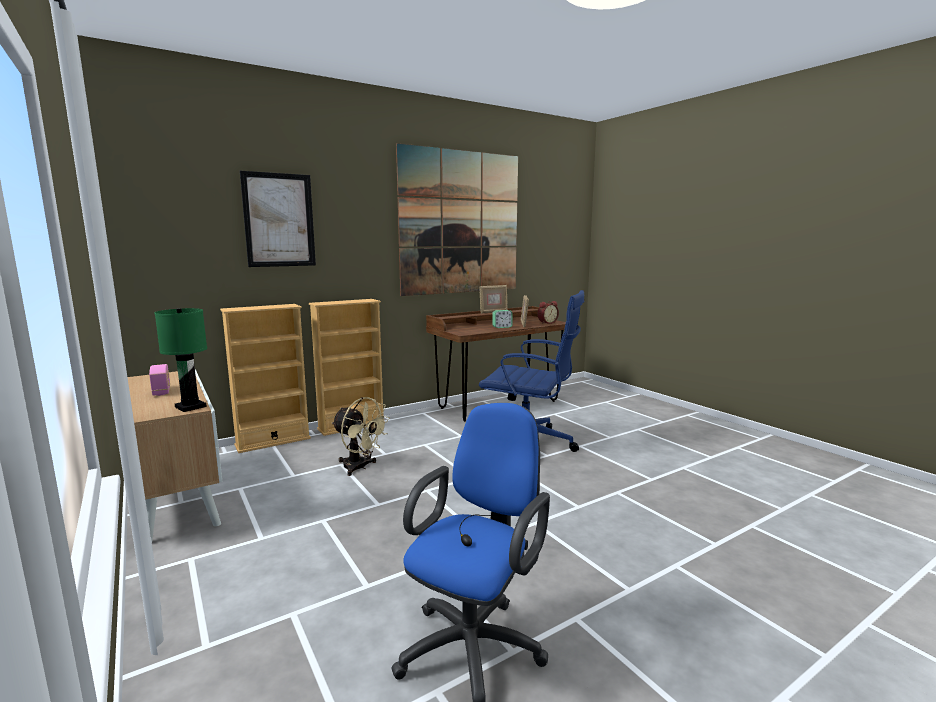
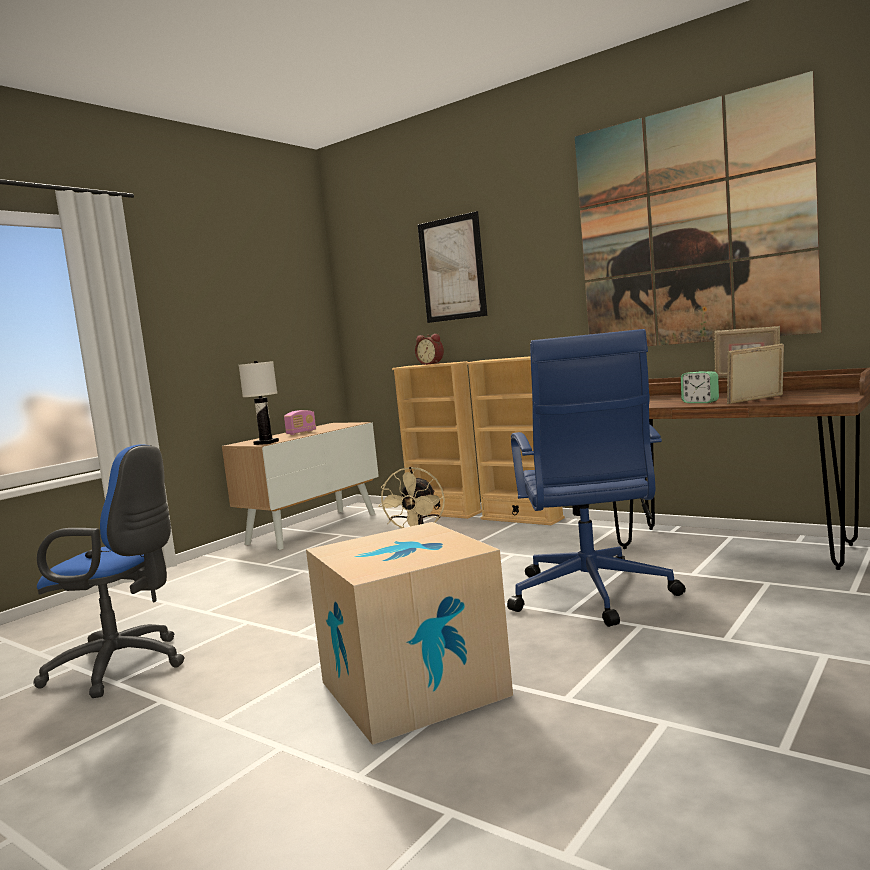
camera: 70 degrees right, 5 degrees down
green table lamp [155,308,207,412] -> white table lamp [238,361,279,445]
alarm clock [537,301,559,324] -> alarm clock moved to [415,334,444,365]
none -> cardboard box [306,522,513,745]

